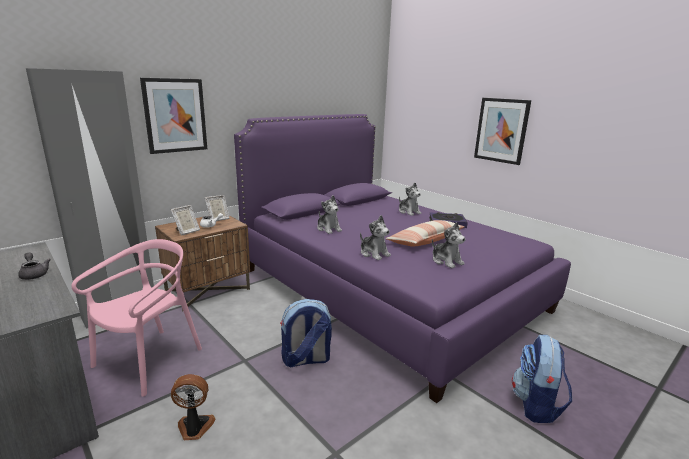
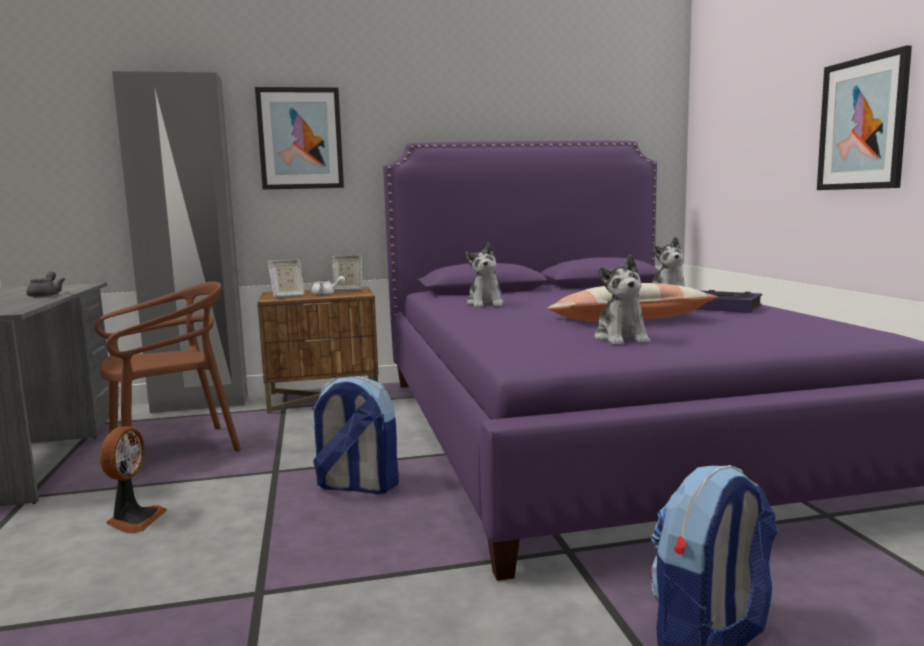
camera: 30 degrees right, 10 degrees down
pink chair [71,239,202,397] -> brown chair [95,281,241,452]
fan [171,374,216,440] -> fan turned 75 degrees clockwise [100,426,167,533]
plush toy [360,215,391,260] -> none

